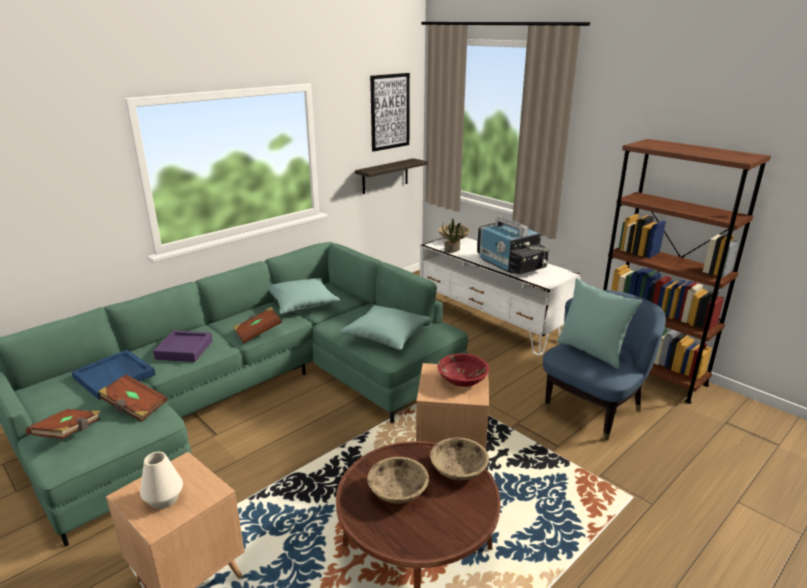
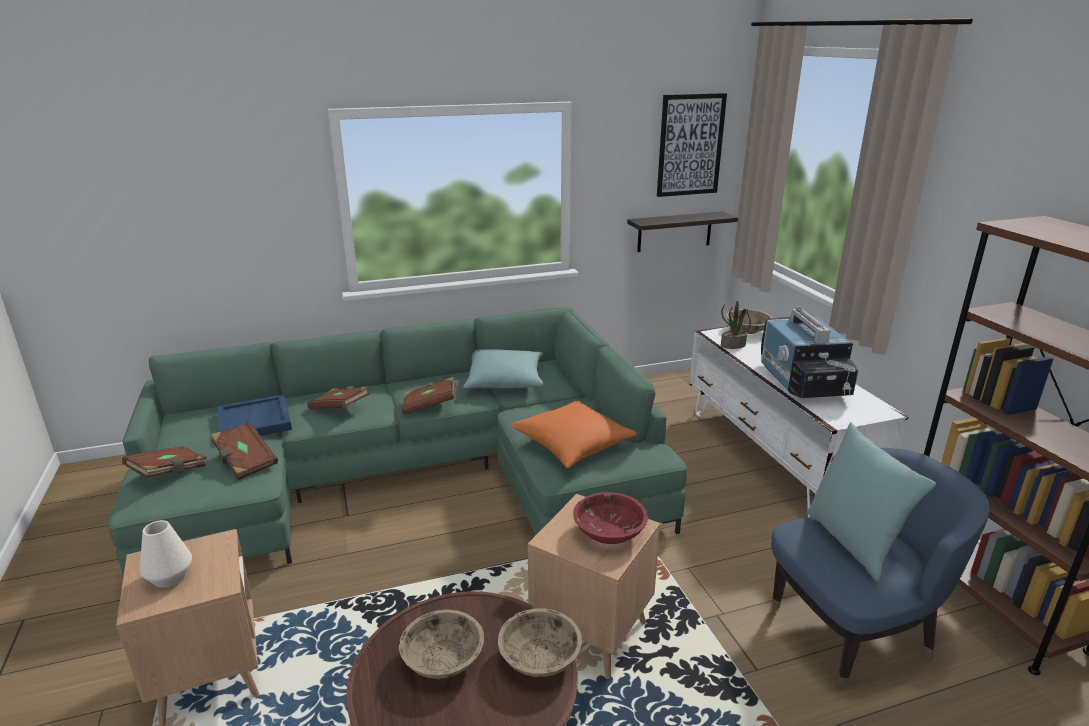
camera: 25 degrees right, 0 degrees up
purple tray [153,330,213,362] -> brown book [307,386,370,409]
turquoise pillow [341,305,430,350] -> orange pillow [510,401,637,468]

